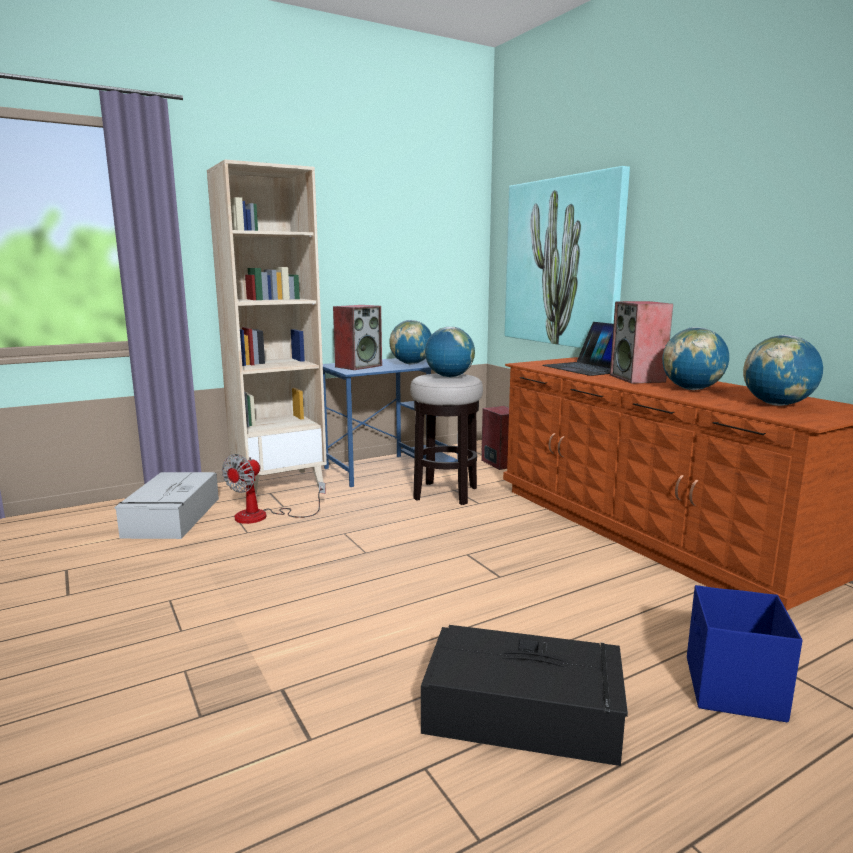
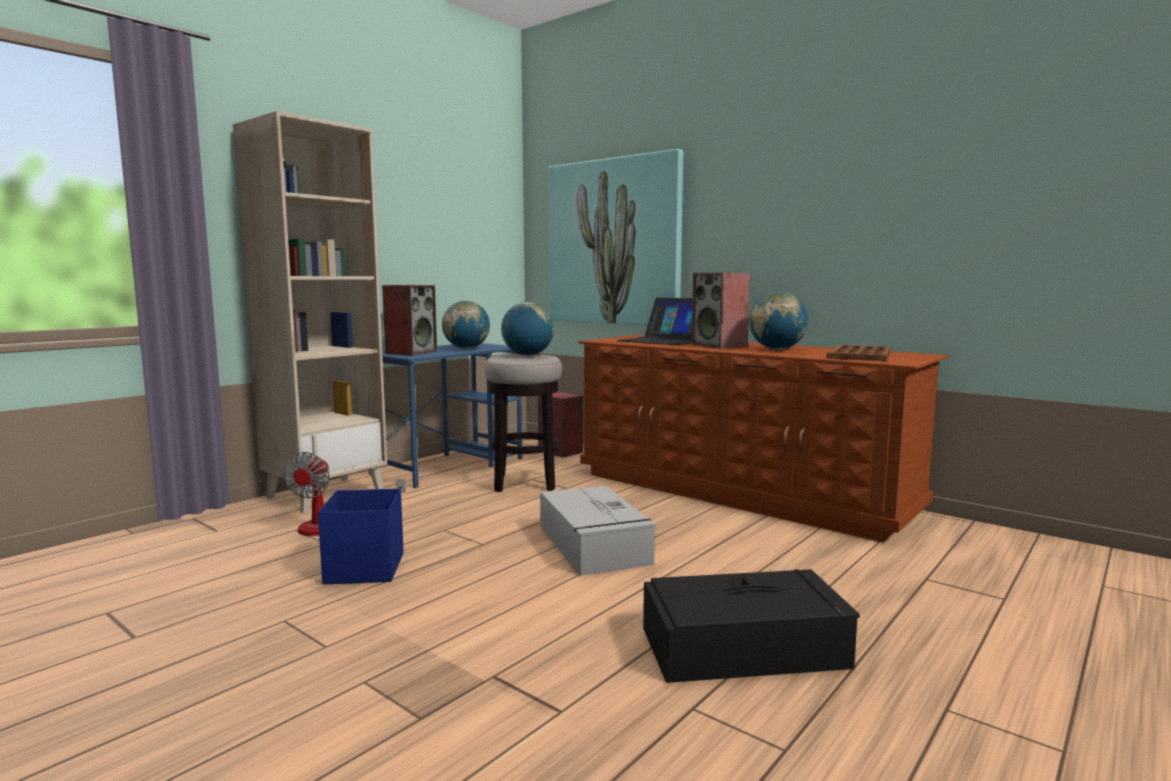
camera: 20 degrees left, 5 degrees down
grey storage box [115,472,219,539] -> grey storage box moved to [540,486,656,576]
blue storage box [687,585,803,722] -> blue storage box moved to [318,489,404,584]
globe [743,335,823,406] -> brown tray [827,345,891,361]

